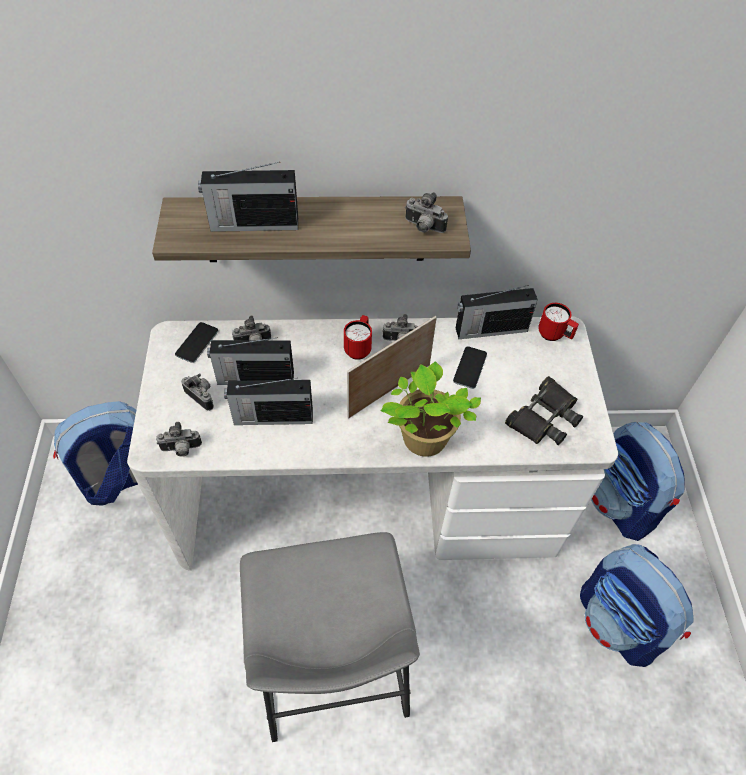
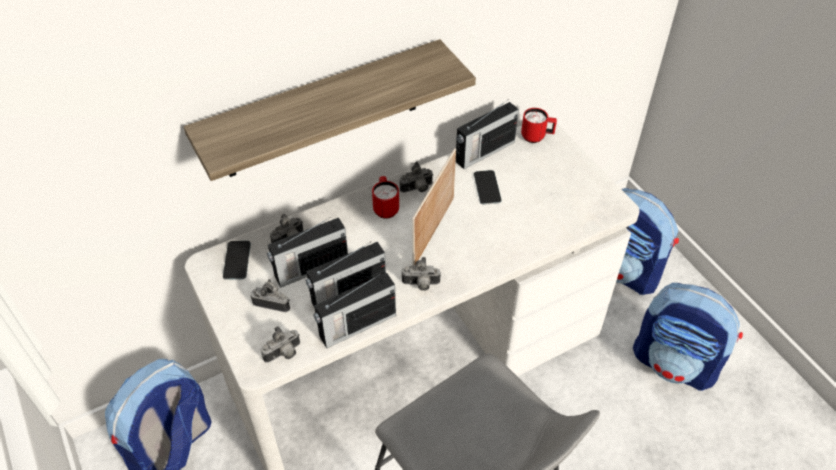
camera: 25 degrees left, 5 degrees down
radio [198,162,298,232] -> radio moved to [313,273,396,348]
potted plant [381,361,481,457] -> none
camera [405,192,448,233] -> camera moved to [401,257,441,291]
black binoculars [505,376,583,445] -> none

